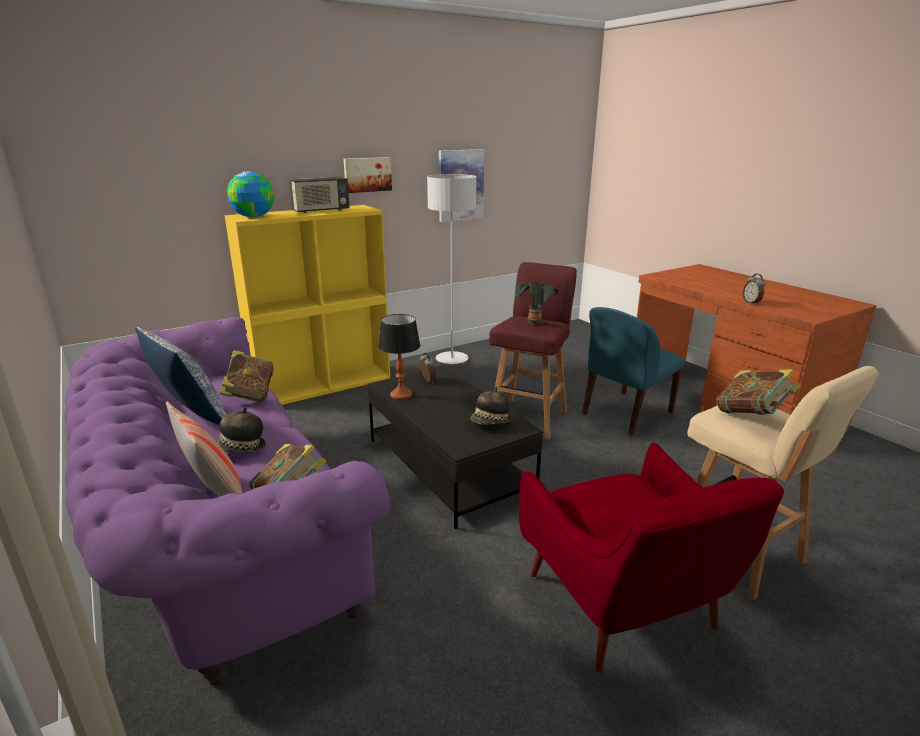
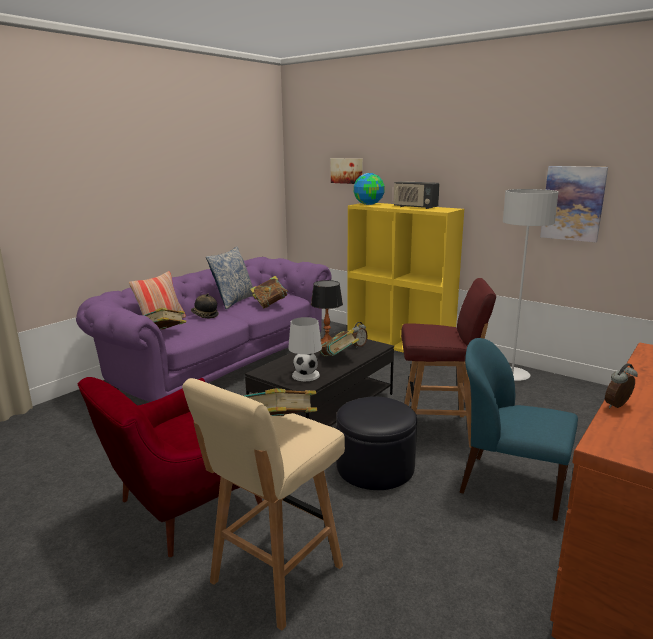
camera: 70 degrees right, 5 degrees down
picture [344,157,392,193] -> picture moved to [331,158,363,184]
hat [470,387,512,425] -> white table lamp [288,317,322,381]
potted plant [515,281,558,324] -> none
none -> book [319,329,359,356]
none -> black ottoman [336,396,417,490]

